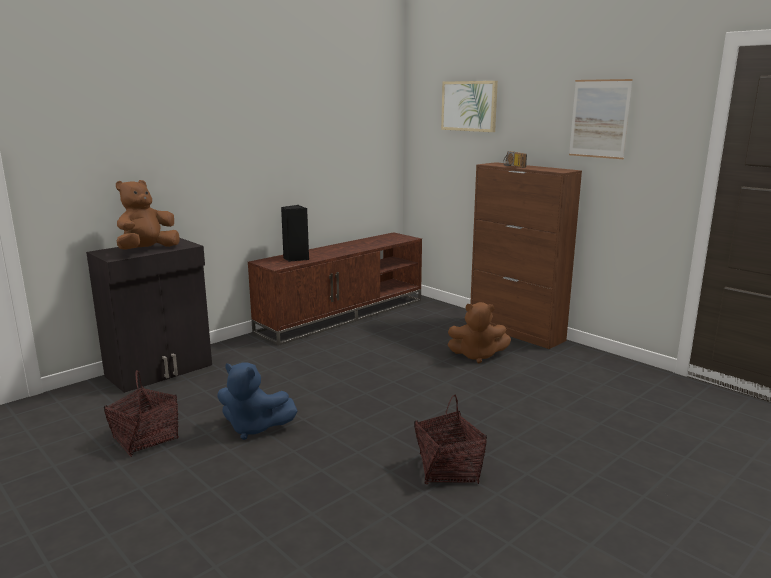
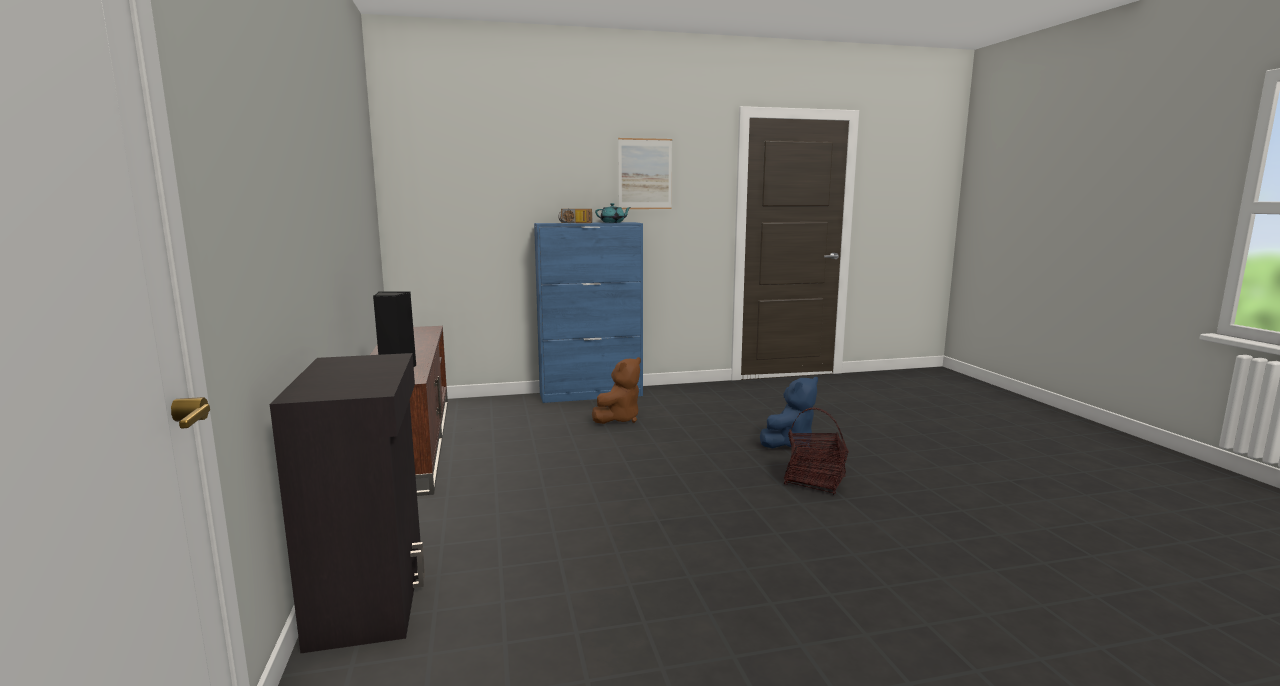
camera: 60 degrees left, 5 degrees down
basket [104,370,179,457] -> none
brown plush toy [116,180,180,250] -> none
blue plush toy [217,362,297,440] -> blue plush toy moved to [760,377,818,448]
picture [441,81,498,132] -> none
brown cabinet [470,162,582,349] -> blue cabinet [534,222,643,403]
none -> turquoise teapot [595,203,631,223]

